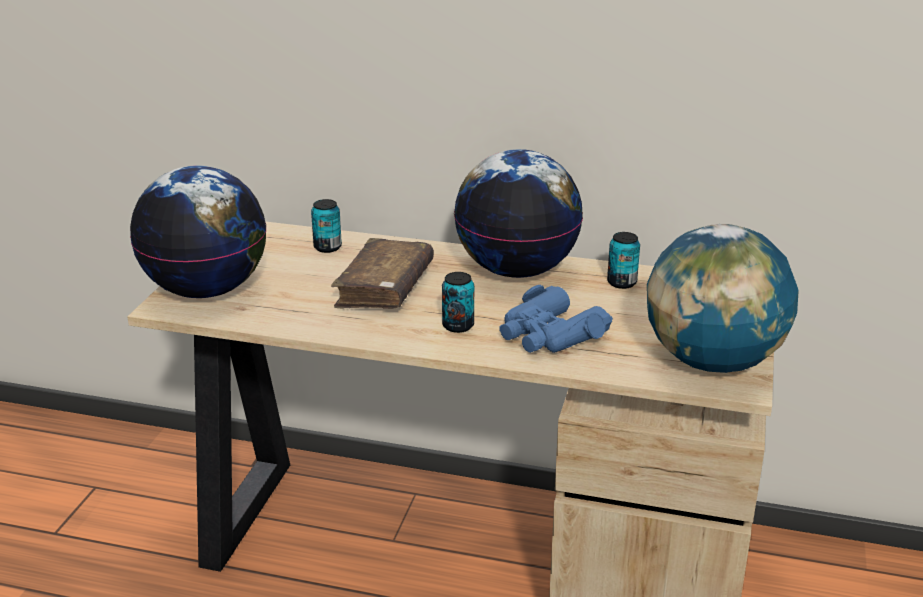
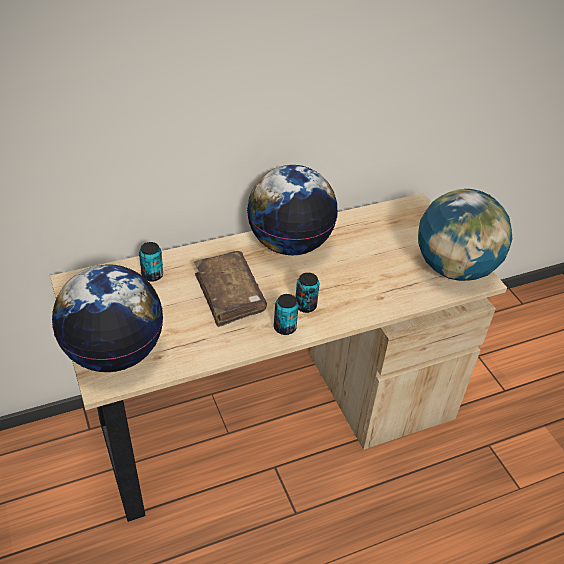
camera: 40 degrees left, 15 degrees up
blue binoculars [500,285,613,353] -> none
can [607,232,640,289] -> can moved to [274,294,299,335]

